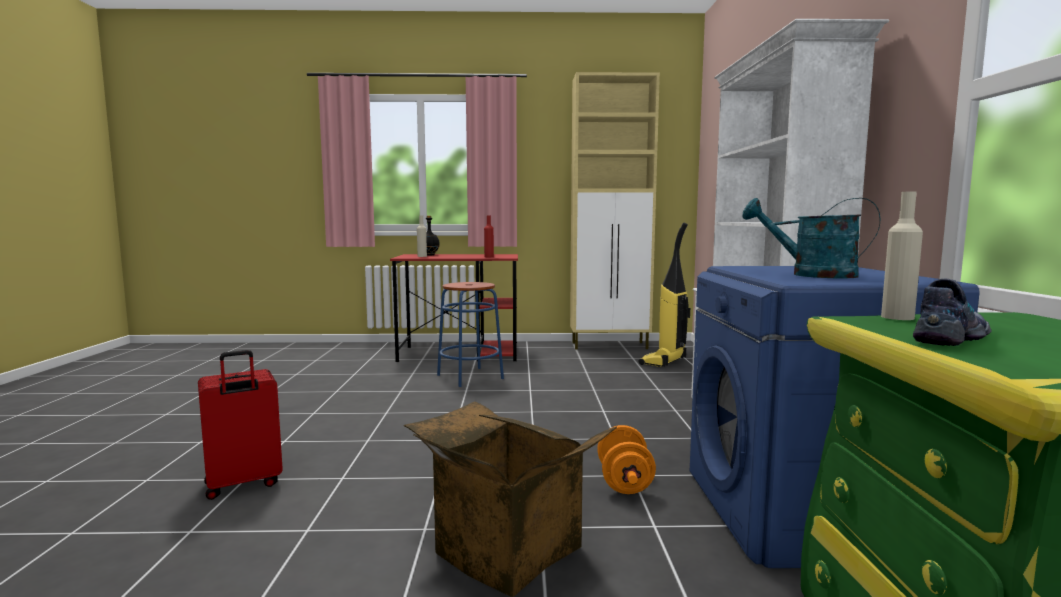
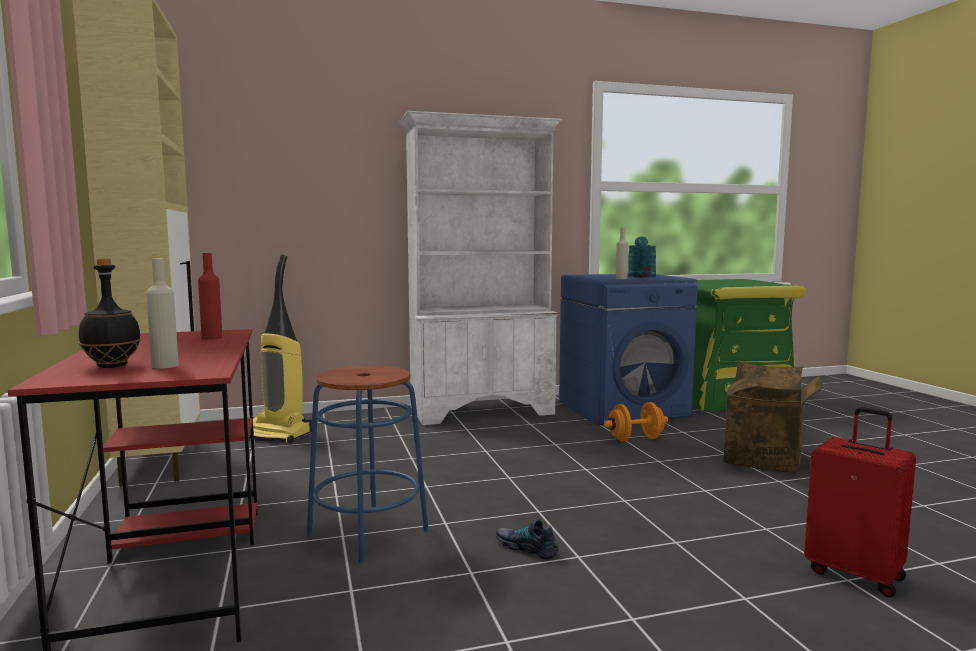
camera: 105 degrees left, 0 degrees up
beige bottle [881,191,923,320] -> beige bottle moved to [616,228,628,279]
shoe [913,278,992,346] -> shoe moved to [496,519,559,560]

